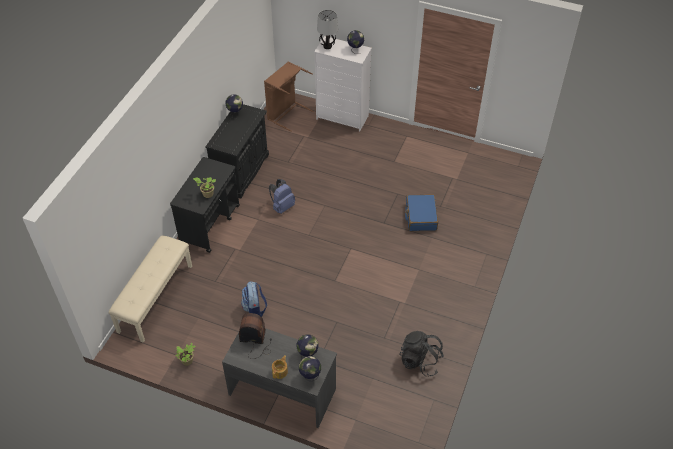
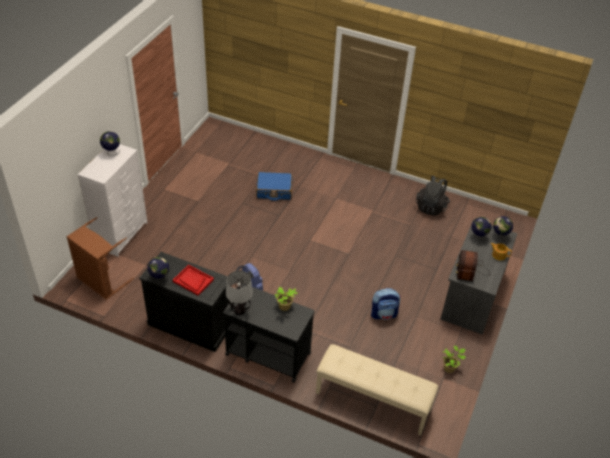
camera: 90 degrees left, 5 degrees down
table lamp [317,10,338,49] -> table lamp moved to [226,271,253,315]
none -> red tray [173,264,214,296]

